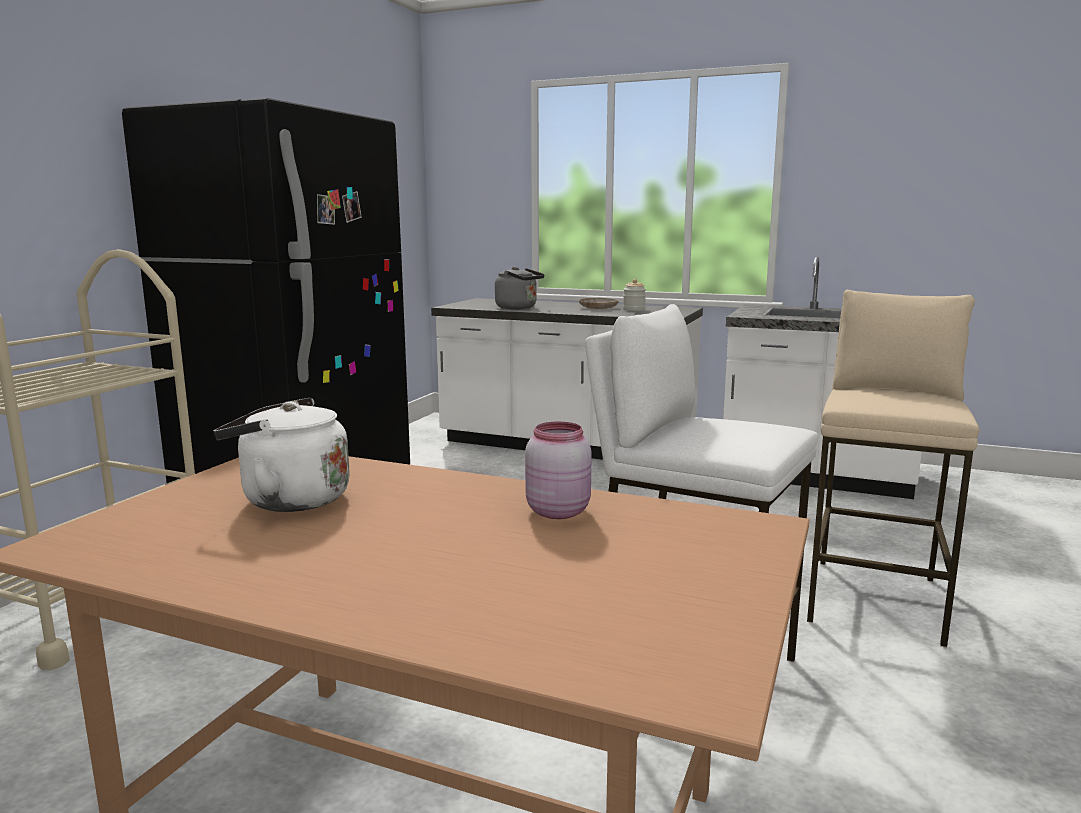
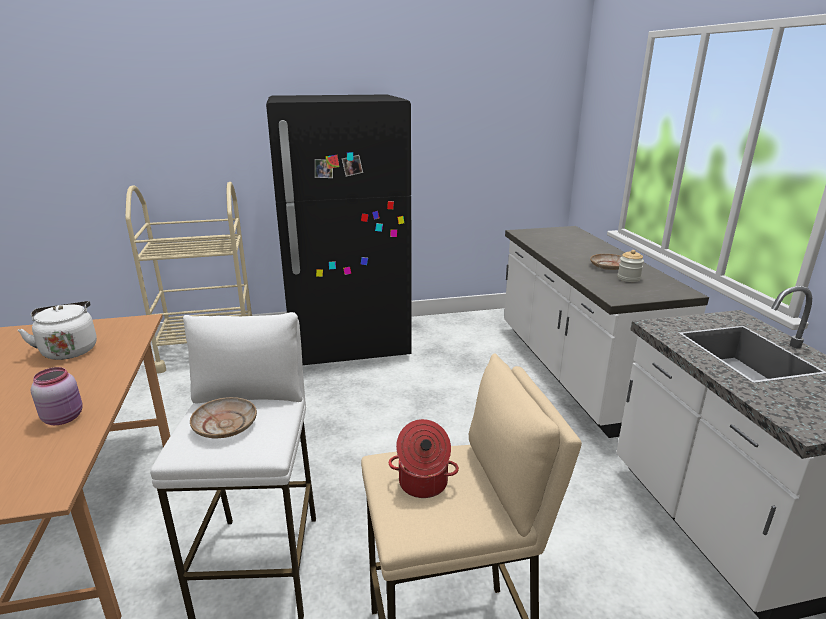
camera: 55 degrees right, 10 degrees up
grey kettle [495,267,544,309] -> none
none -> beige plate [190,397,257,438]
none -> cooking pot [389,419,459,498]

